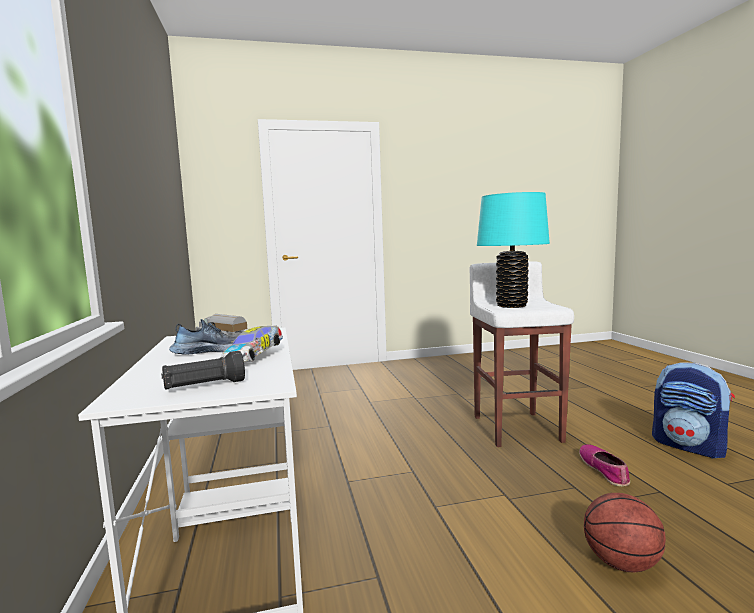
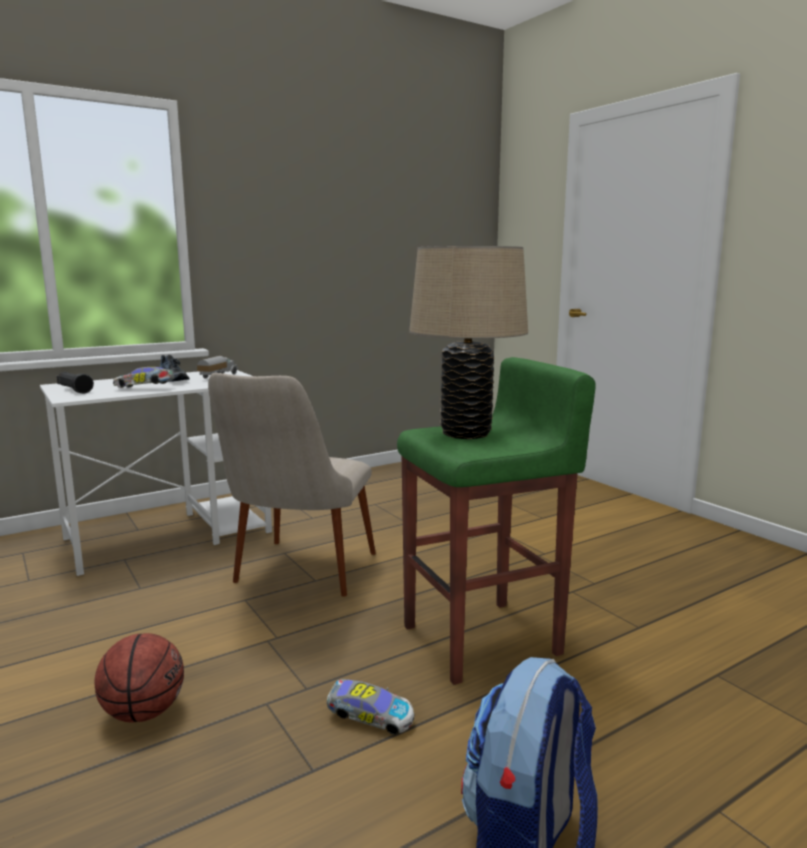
camera: 70 degrees right, 5 degrees up
white stool [469,261,574,447] -> green stool [397,357,596,685]
turquoise table lamp [477,192,550,308] -> beige table lamp [409,246,528,439]
shoe [579,444,630,486] -> toy car [327,679,414,734]
none -> beige chair [208,373,376,597]

